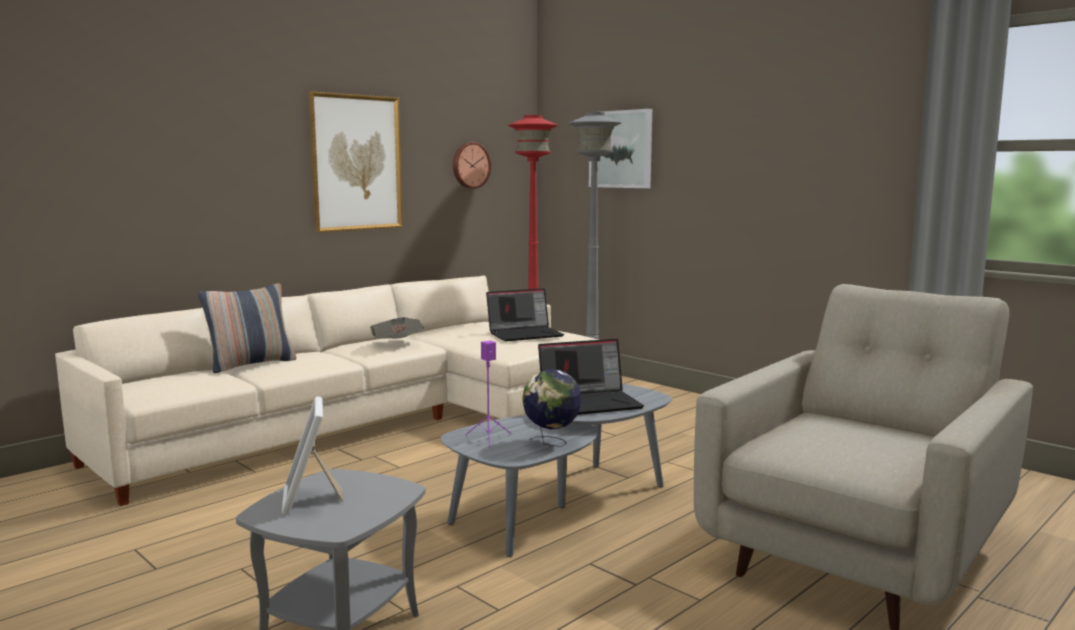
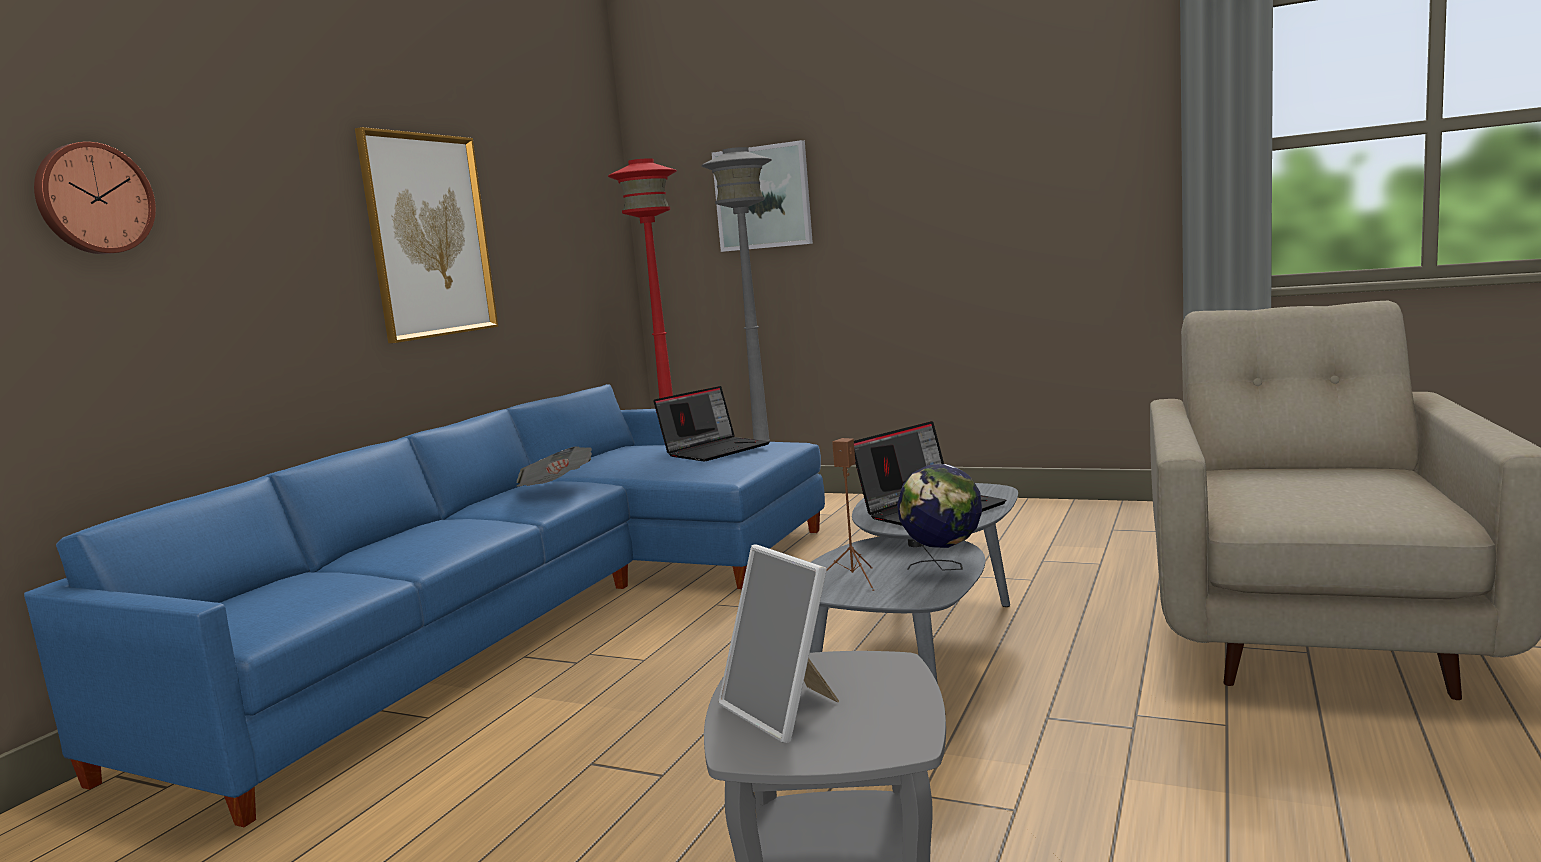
camera: 20 degrees left, 0 degrees up
beige sofa [55,276,599,506] -> blue sofa [24,384,825,827]
pillow [198,283,296,374] -> none
wall clock [453,142,491,189] -> wall clock moved to [34,142,156,254]
purple speaker [465,341,512,448] -> brown speaker [826,438,874,591]

